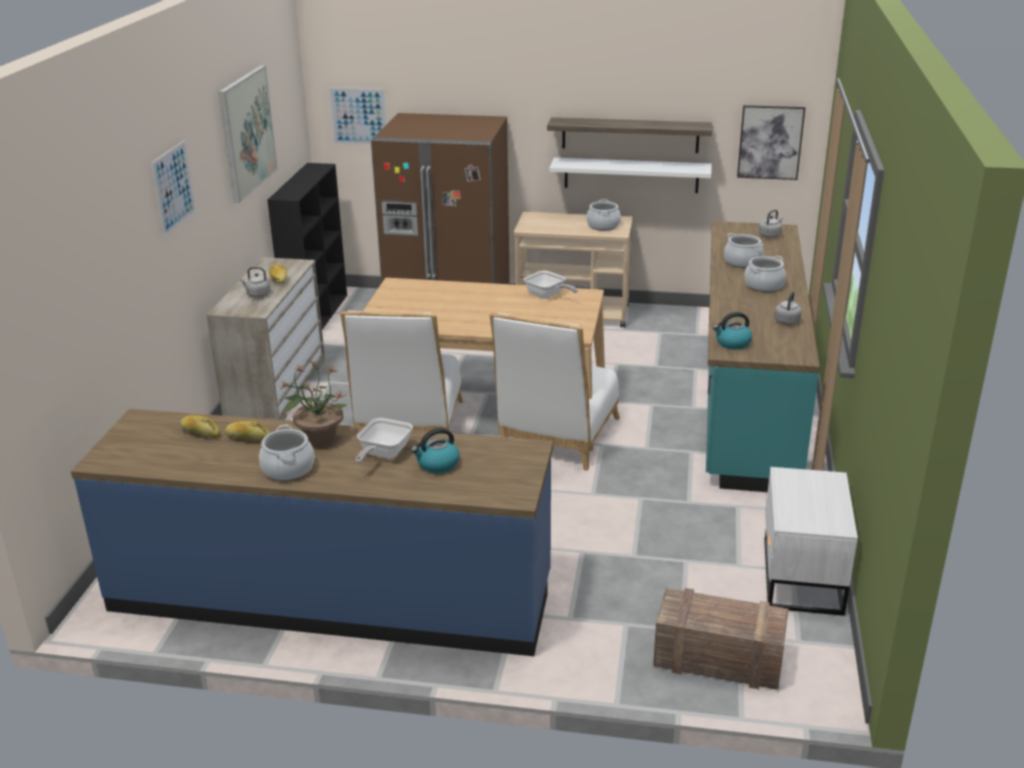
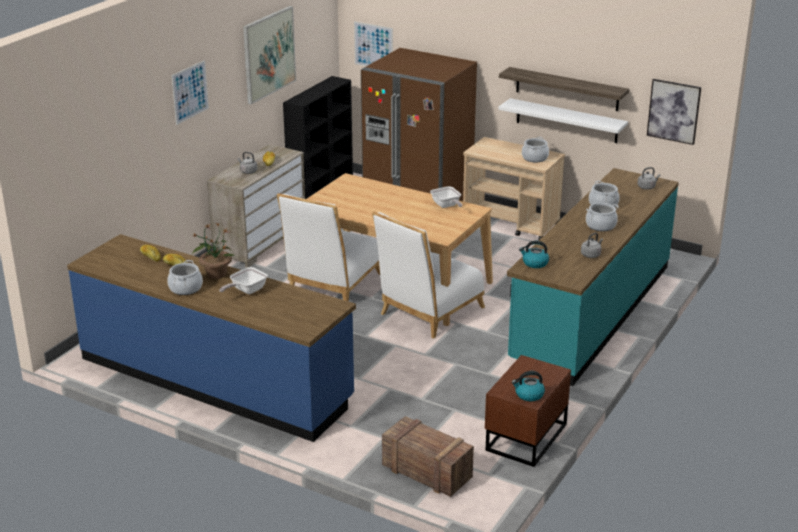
camera: 20 degrees right, 0 degrees up
kettle [411,428,460,473] -> kettle moved to [512,371,545,401]
white nightstand [764,467,858,616] -> brown nightstand [485,355,571,467]

